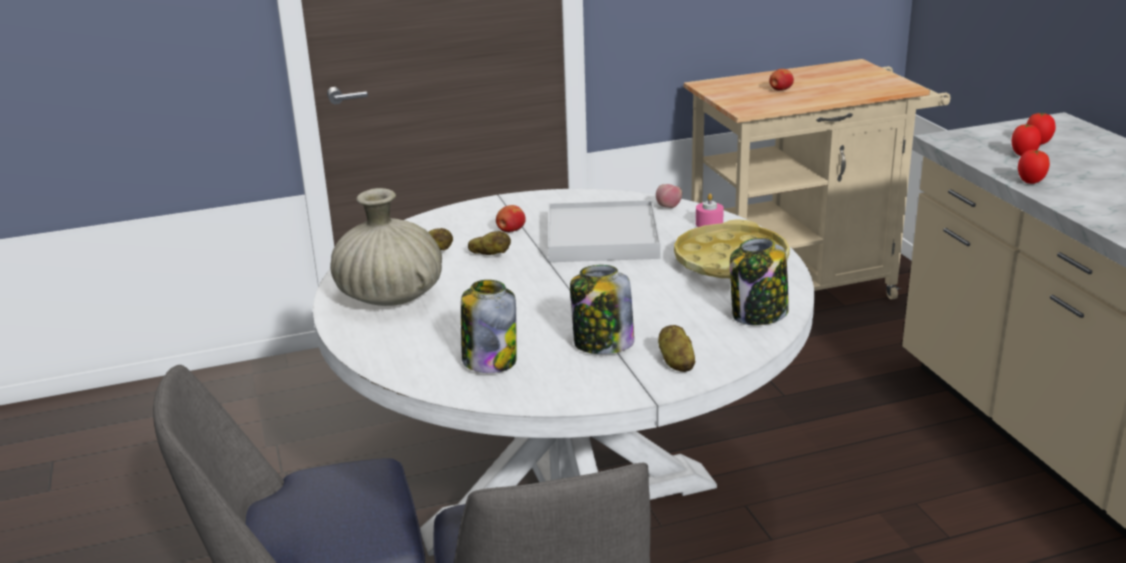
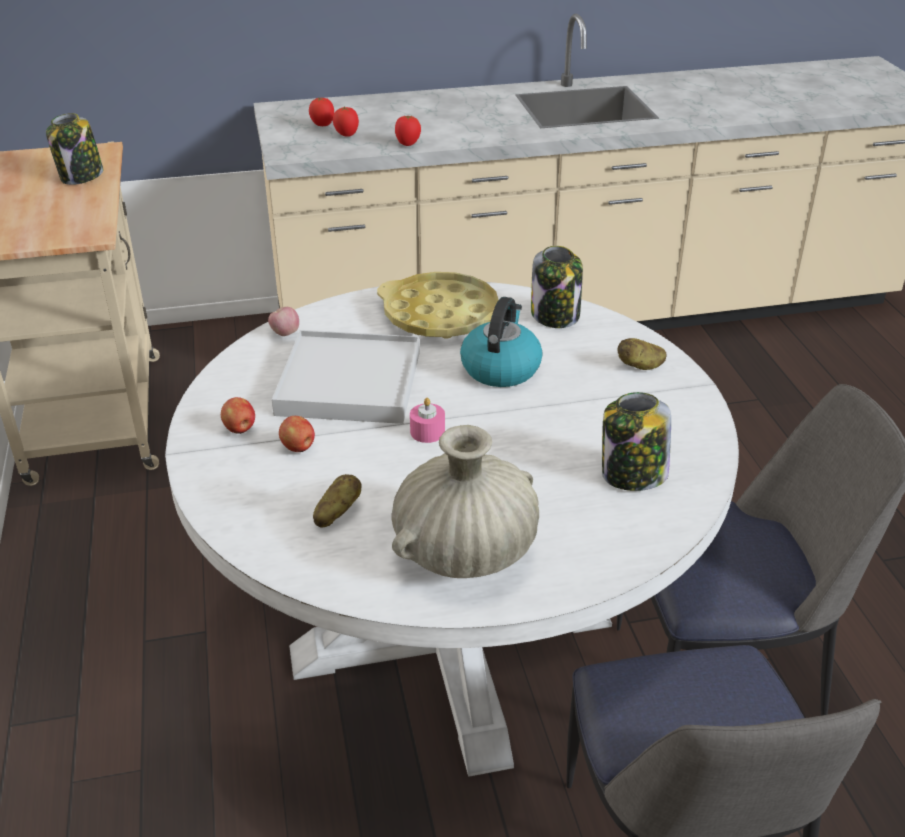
camera: 85 degrees left, 10 degrees up
potato [468,231,511,255] -> none
jar [570,265,634,354] -> jar moved to [46,113,104,185]
pink candle [696,193,724,227] -> pink candle moved to [410,398,445,443]
apple [769,69,794,90] -> apple moved to [221,397,255,434]
none -> kettle [460,297,543,387]

